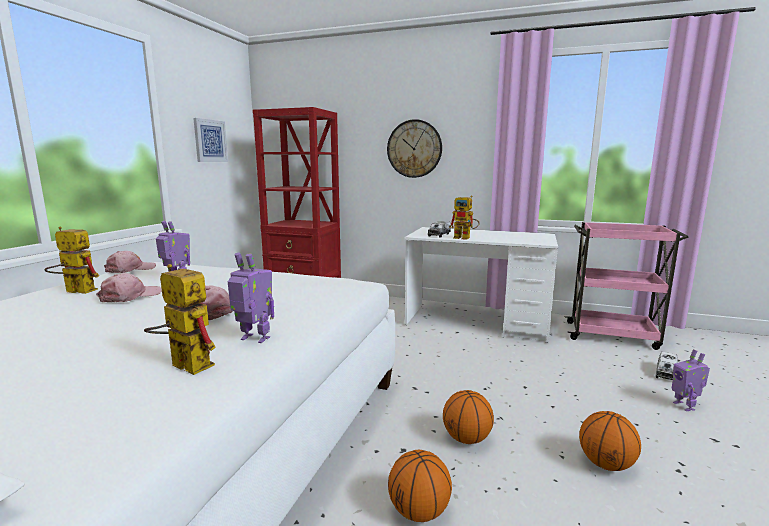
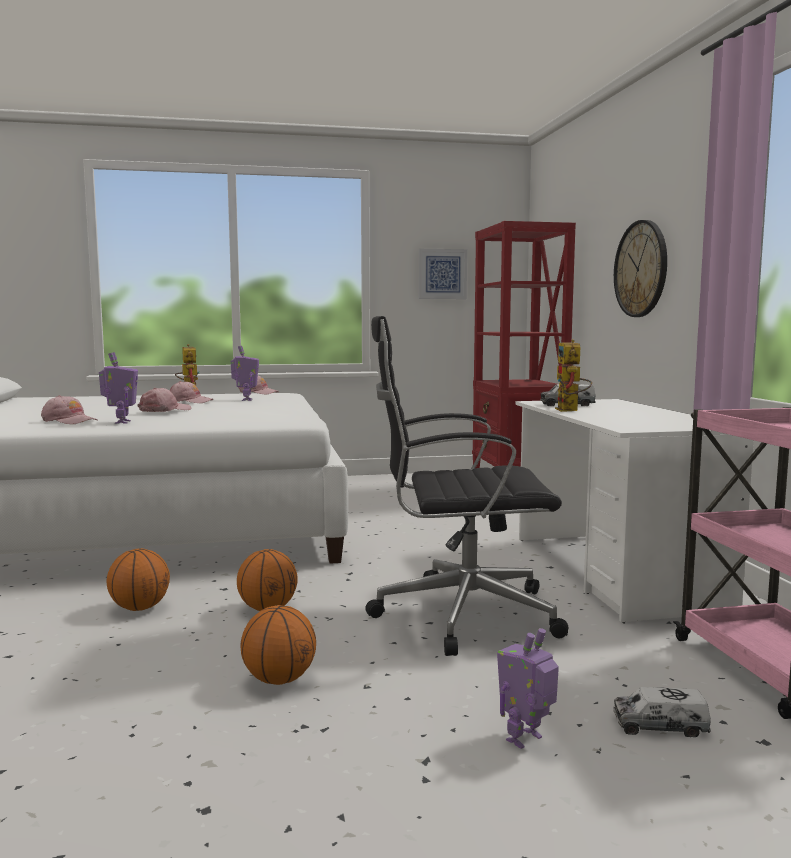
camera: 60 degrees right, 5 degrees down
toy robot [144,264,216,375] -> pink cap [41,395,97,424]
none -> black office chair [365,316,568,656]

